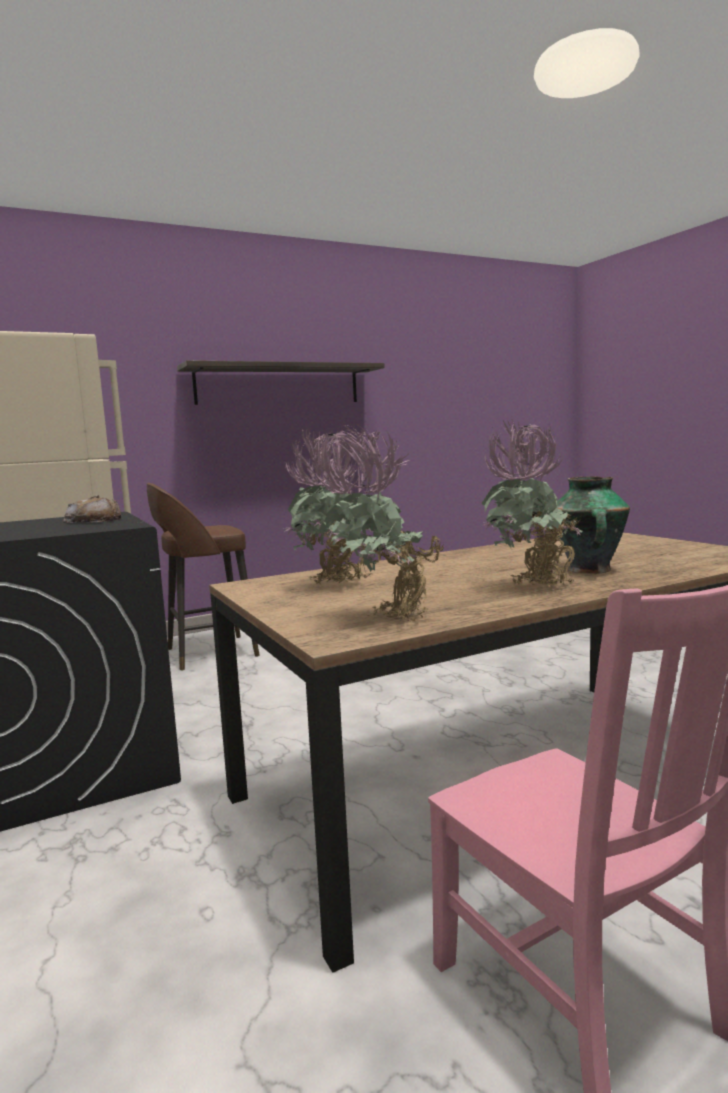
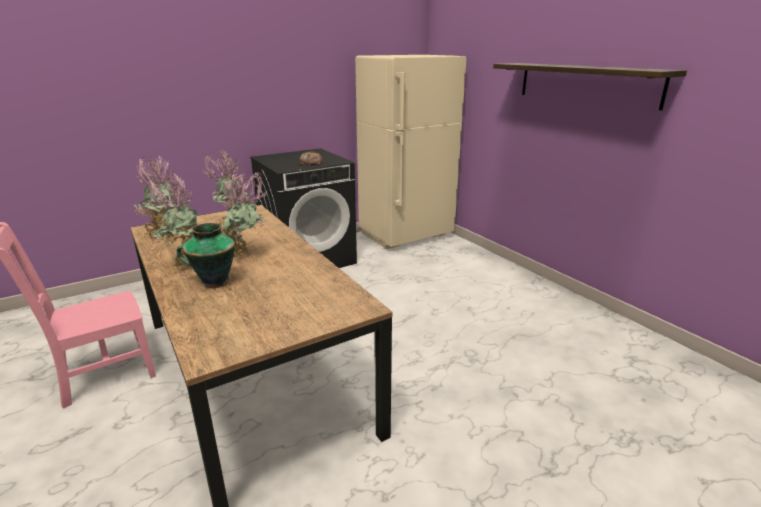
camera: 85 degrees right, 15 degrees up
brown stool [147,483,259,671] -> none
none -> potted plant [219,172,267,258]

